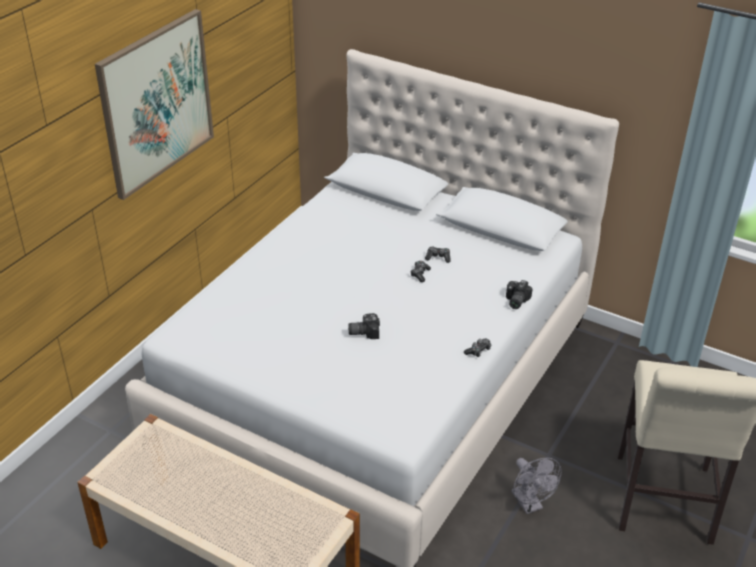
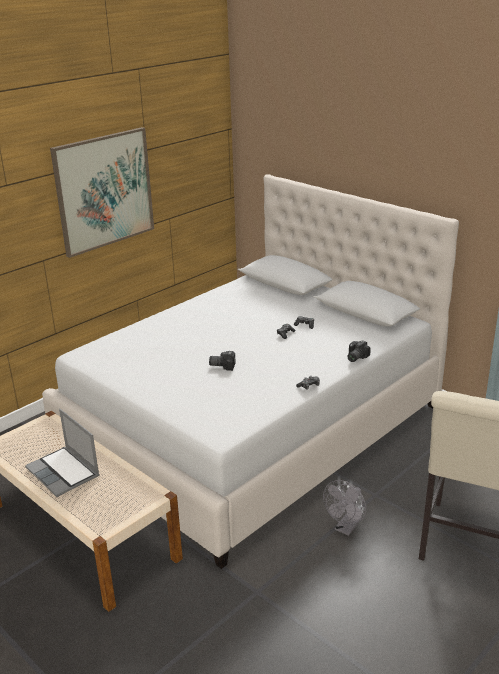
camera: 15 degrees right, 10 degrees down
grey fan [512,458,562,514] -> grey fan turned 45 degrees clockwise [323,480,366,536]
none -> laptop [25,409,100,497]

